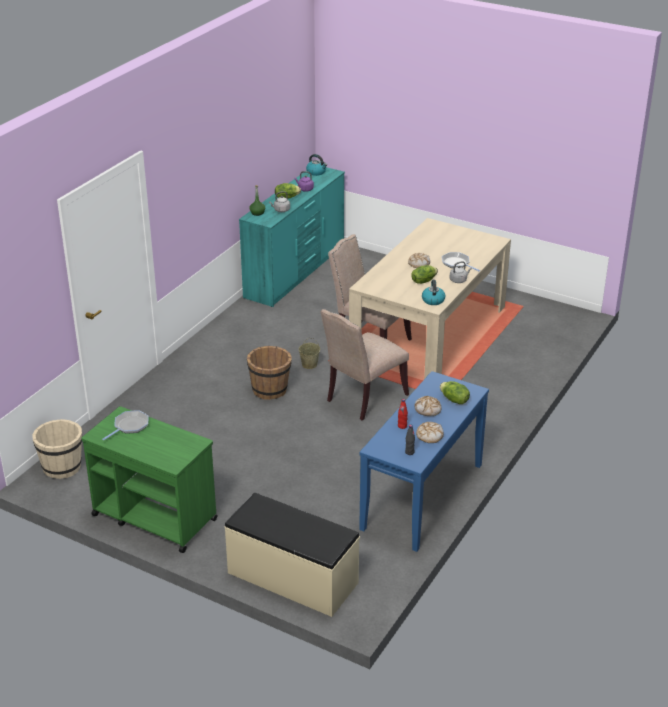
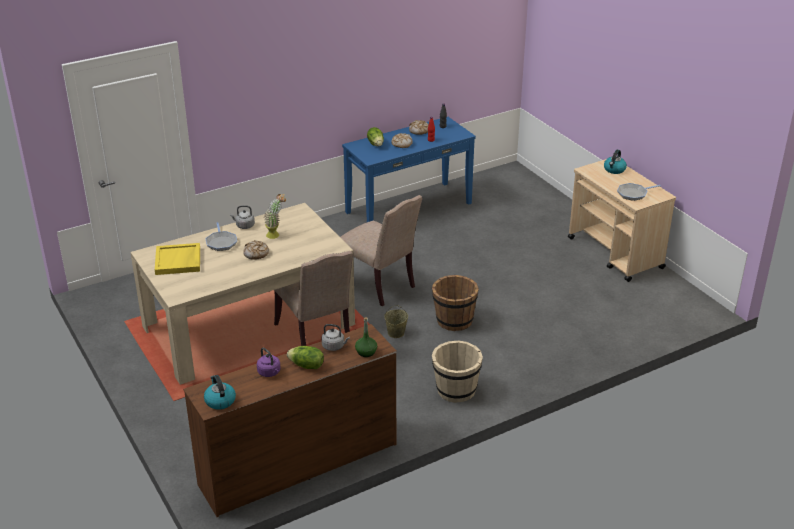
camera: 150 degrees left, 0 degrees up
beige bucket [32,419,82,479] -> beige bucket moved to [432,340,483,403]
green cart [82,406,218,553] -> beige cart [568,159,676,282]
beige bench [225,493,360,617] -> none
turquoise dresser [239,167,345,307] -> brown dresser [183,324,397,517]
beige chair [321,309,409,420] -> beige chair turned 60 degrees clockwise [340,195,422,306]
lettuce [411,265,438,284] -> potted plant [264,194,286,239]
kettle [422,280,445,305] -> kettle moved to [604,150,627,174]
none -> yellow tray [155,243,200,275]

